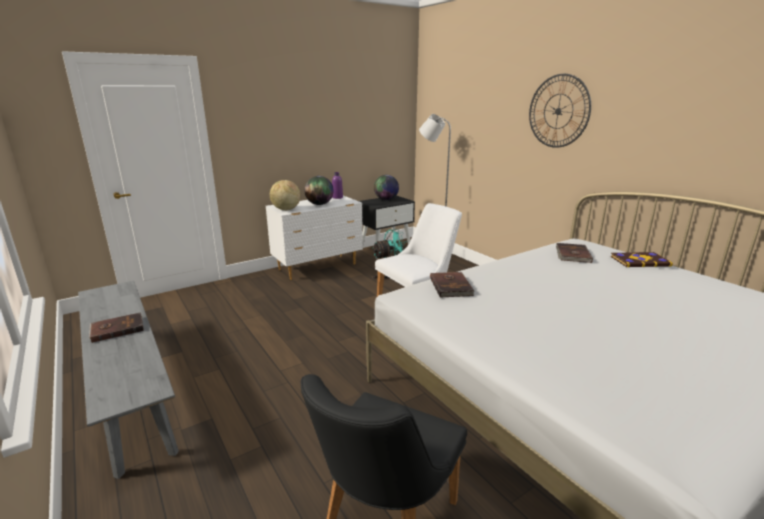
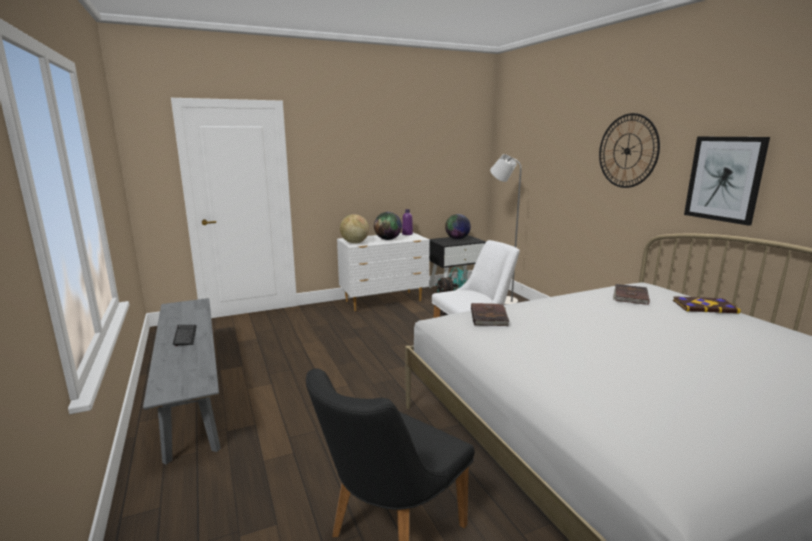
camera: 10 degrees right, 5 degrees down
brown book [89,312,144,343] -> keyboard [173,325,197,346]
none -> picture [684,137,770,226]

